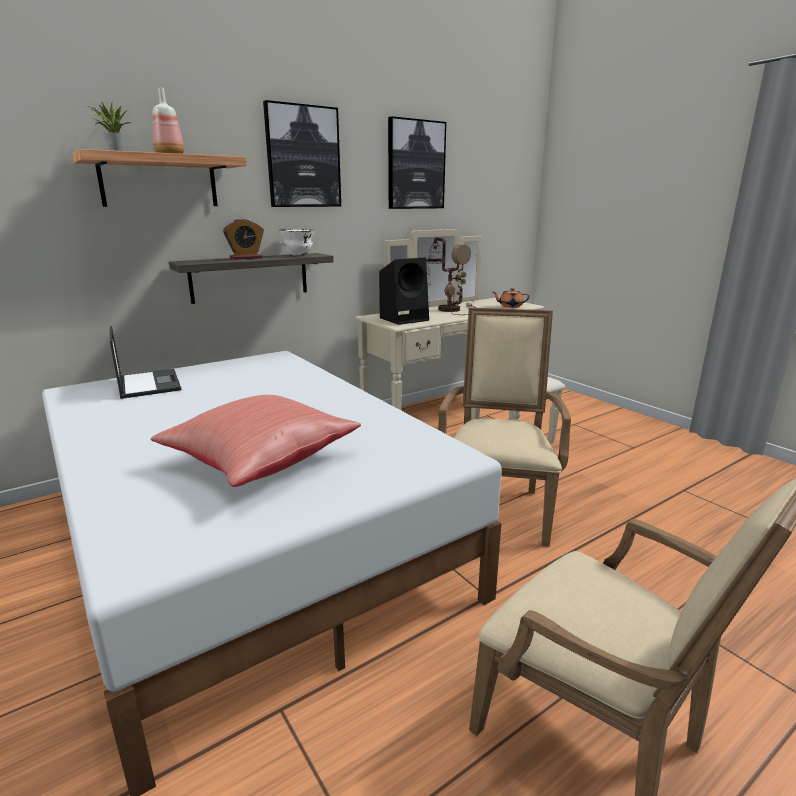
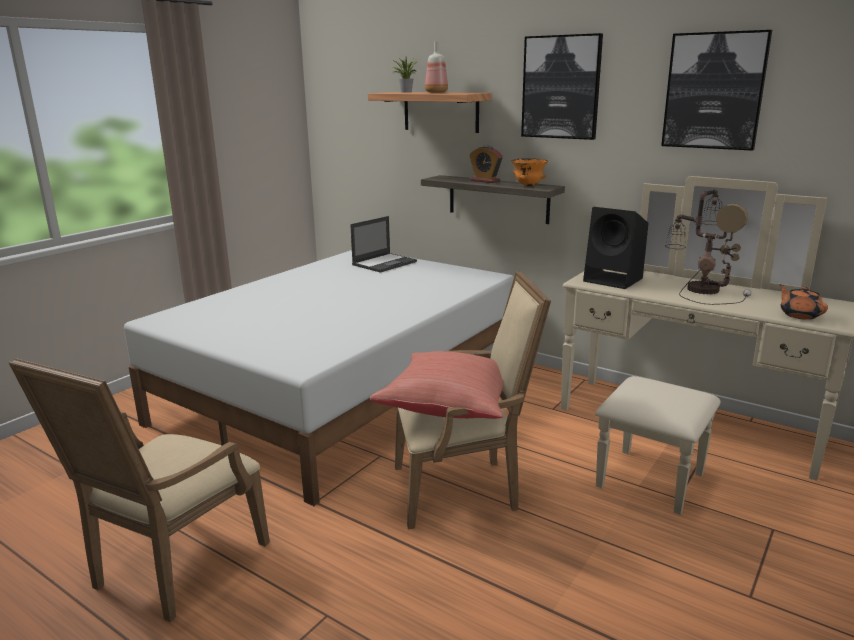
camera: 70 degrees right, 0 degrees up
red pillow [151,395,361,487] -> red pillow moved to [370,351,503,419]
white bowl [279,229,315,256] -> orange bowl [511,158,548,186]

